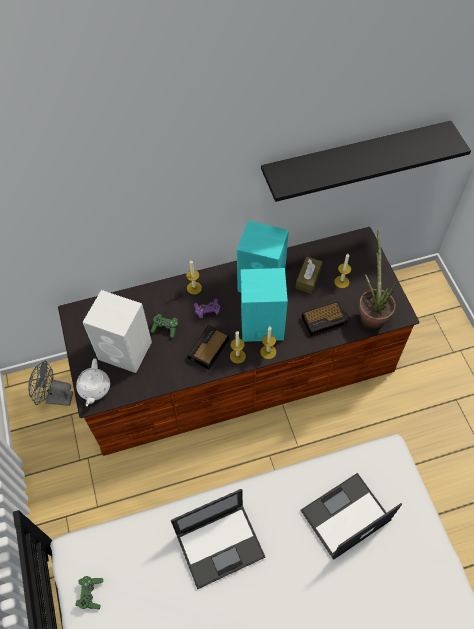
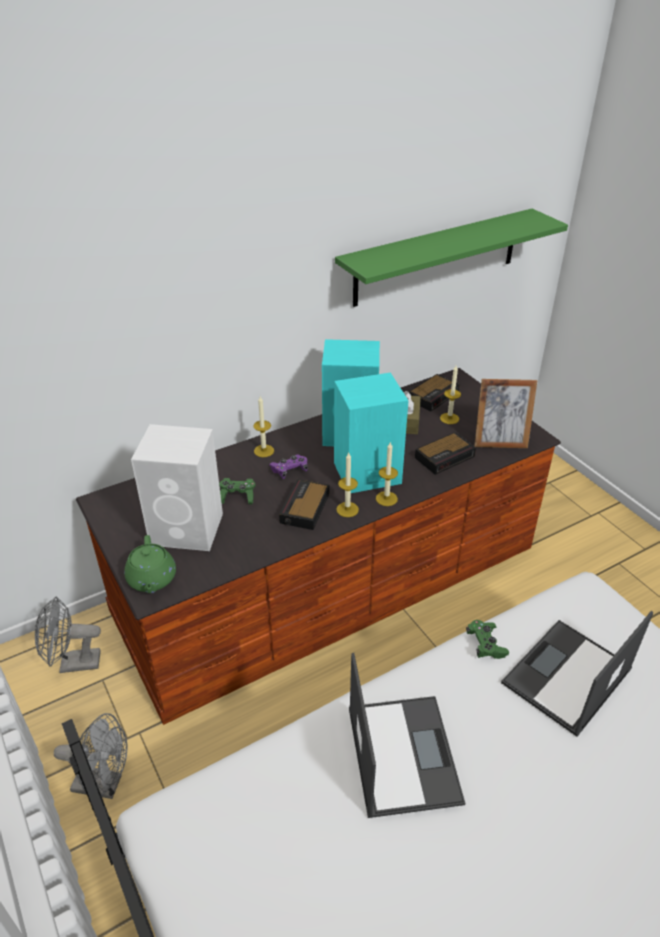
camera: 15 degrees left, 20 degrees down
green game controller [75,576,103,610] -> green game controller moved to [466,620,509,659]
white teapot [76,359,110,406] -> green teapot [124,535,176,593]
laptop [171,489,265,589] -> laptop turned 60 degrees counterclockwise [349,653,465,818]
black shelf [261,121,471,202] -> green shelf [335,209,568,307]
potted plant [359,230,398,330] -> picture frame [475,379,537,448]
none -> grey fan [54,713,127,799]
none -> alarm clock [409,374,460,412]

